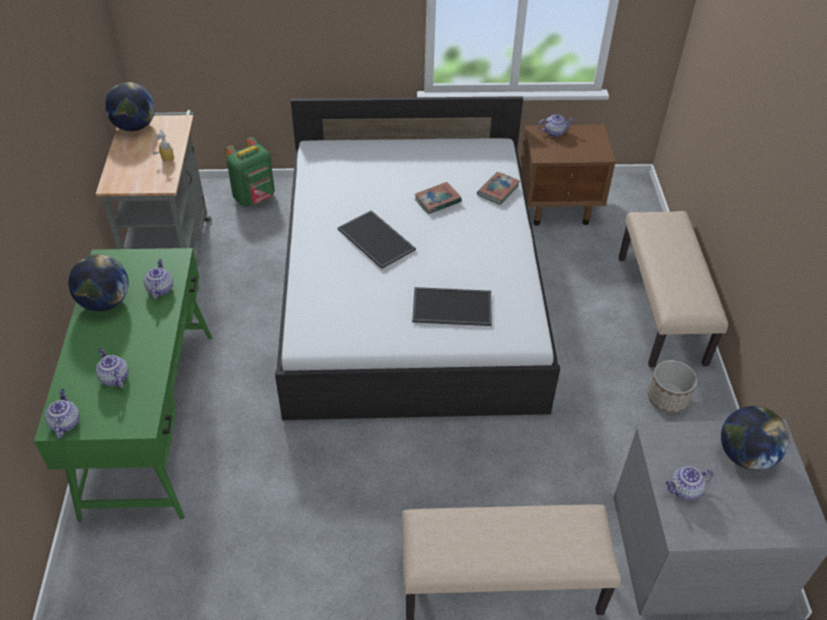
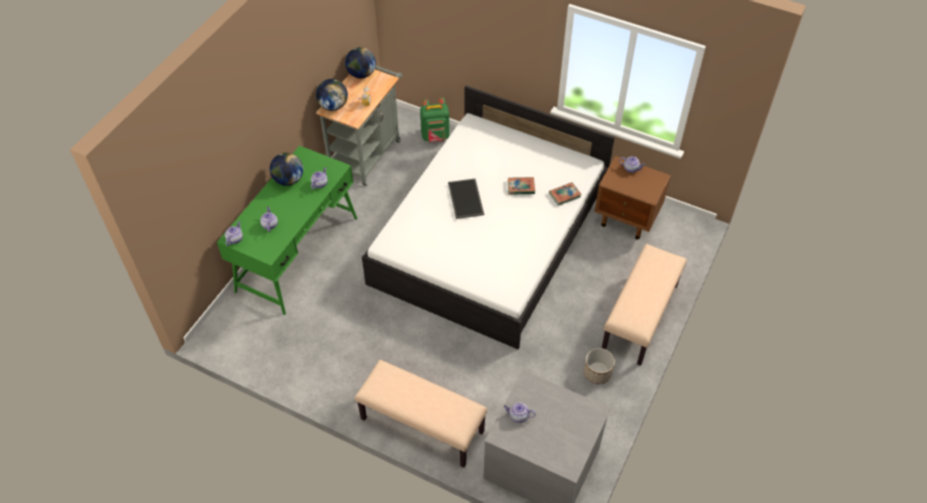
camera: 30 degrees right, 5 degrees up
tray [412,287,492,326] -> none
globe [721,406,789,470] -> globe moved to [316,79,348,111]

